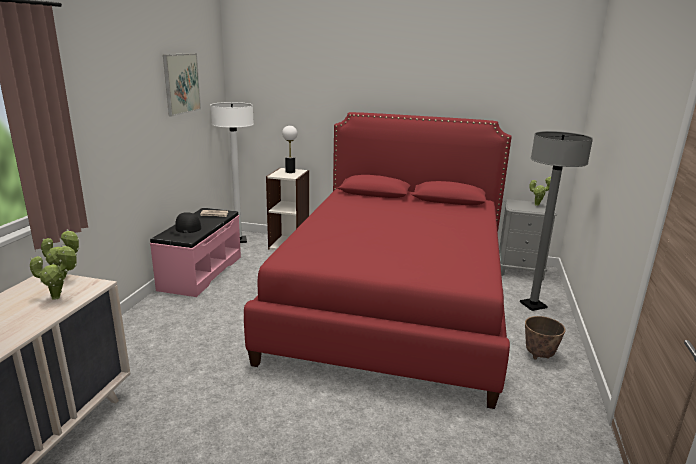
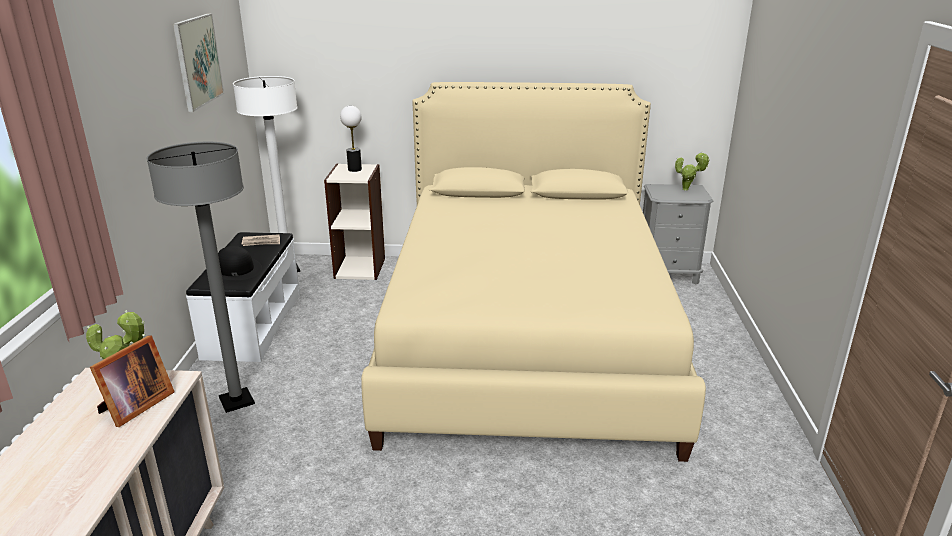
camera: 10 degrees left, 5 degrees up
potted plant [30,245,77,300] -> picture frame [90,335,175,427]
pink bench [150,208,241,297] -> white bench [186,232,300,362]
red bed [244,112,512,409] -> beige bed [361,82,706,462]
grey floor lamp [520,131,593,311] -> grey floor lamp moved to [146,142,255,413]
planter [525,316,566,360] -> none

